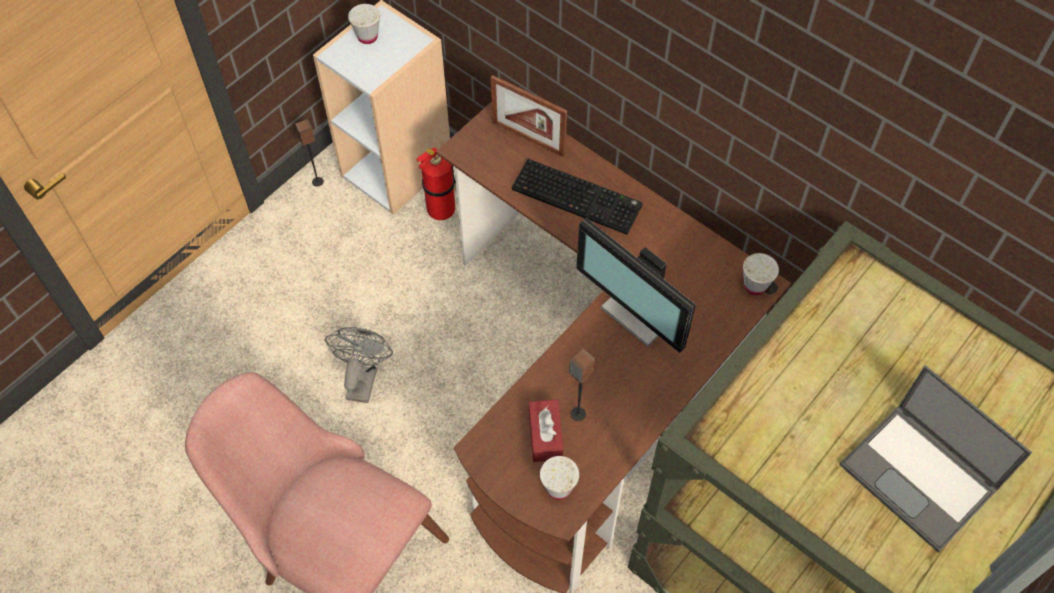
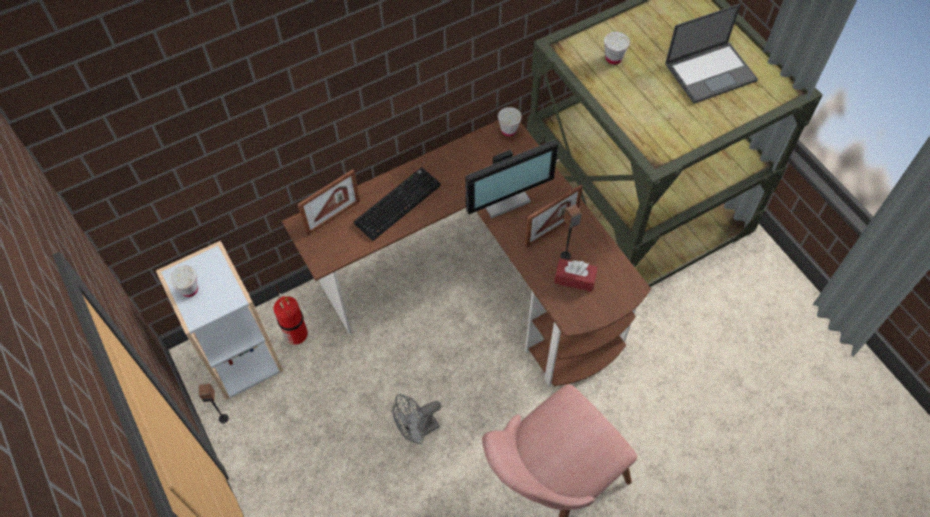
camera: 70 degrees left, 0 degrees up
grey fan [325,327,393,403] -> grey fan turned 60 degrees counterclockwise [392,394,441,444]
white cup [540,456,579,500] -> white cup moved to [604,32,630,65]
none -> picture frame [525,184,583,248]

